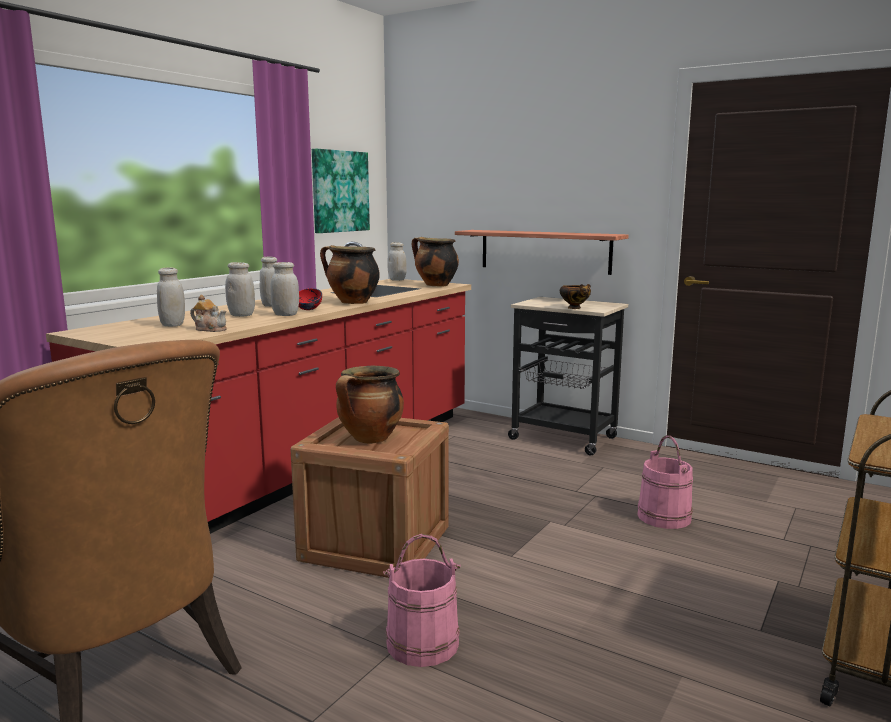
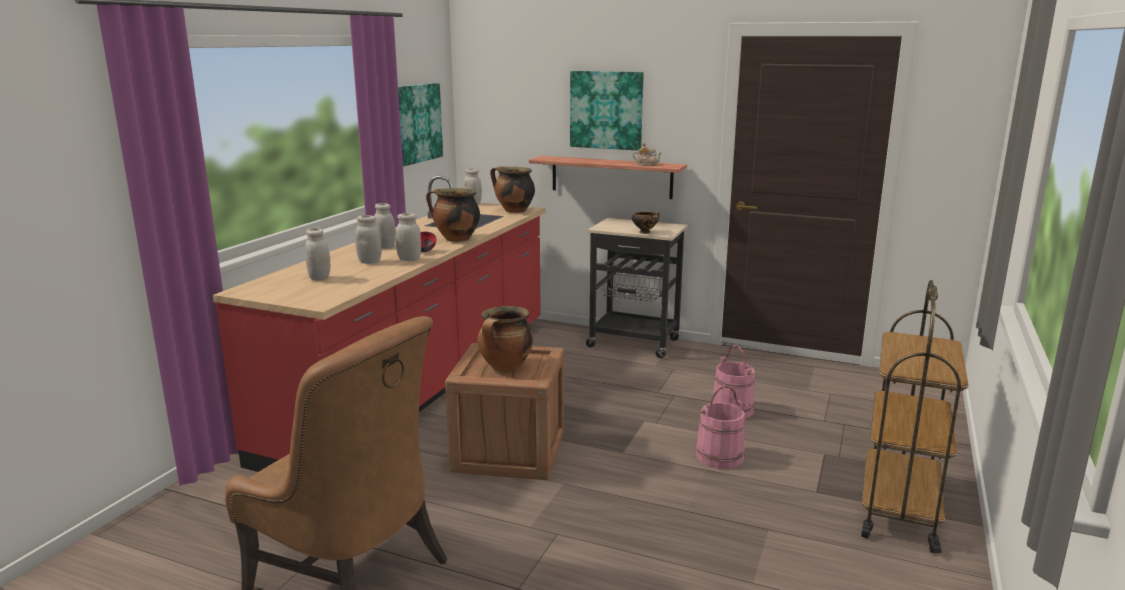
camera: 10 degrees left, 5 degrees up
teapot [190,294,227,332] -> teapot moved to [633,142,662,166]
pink bucket [383,534,461,667] -> pink bucket moved to [696,385,745,469]
none -> picture [570,71,644,151]

